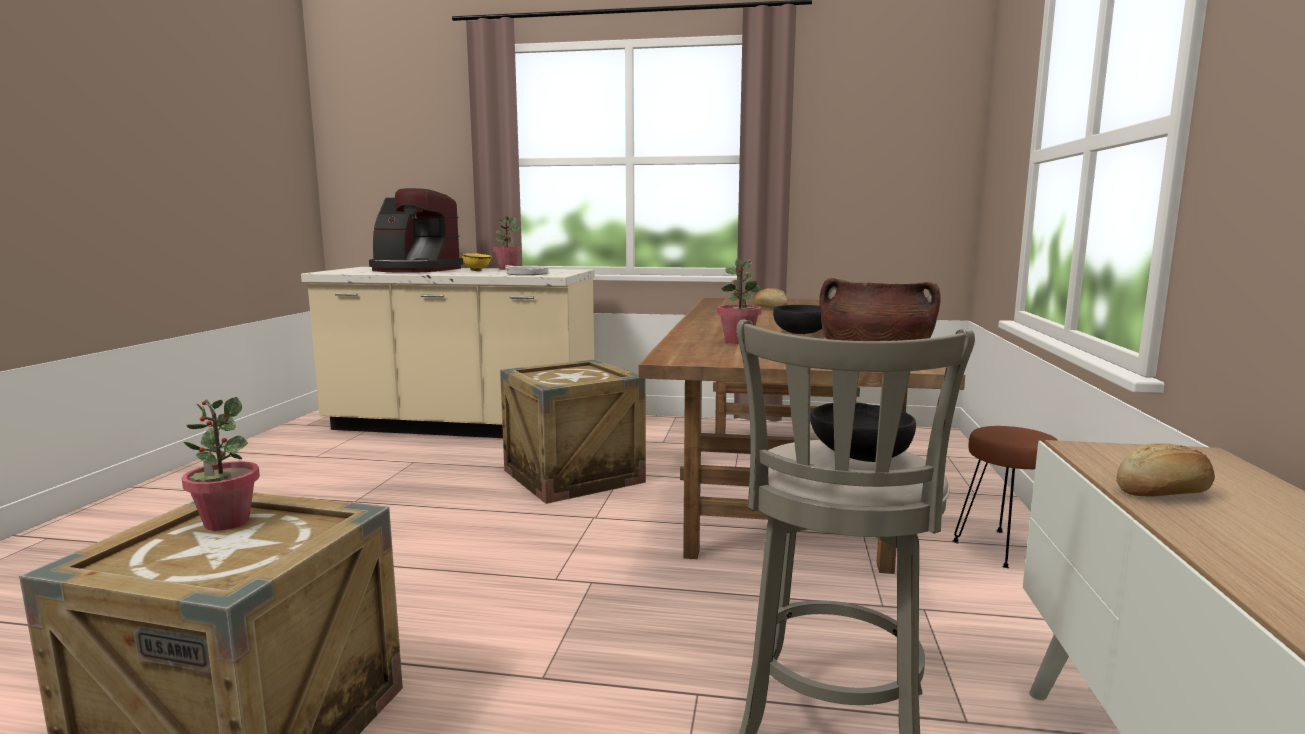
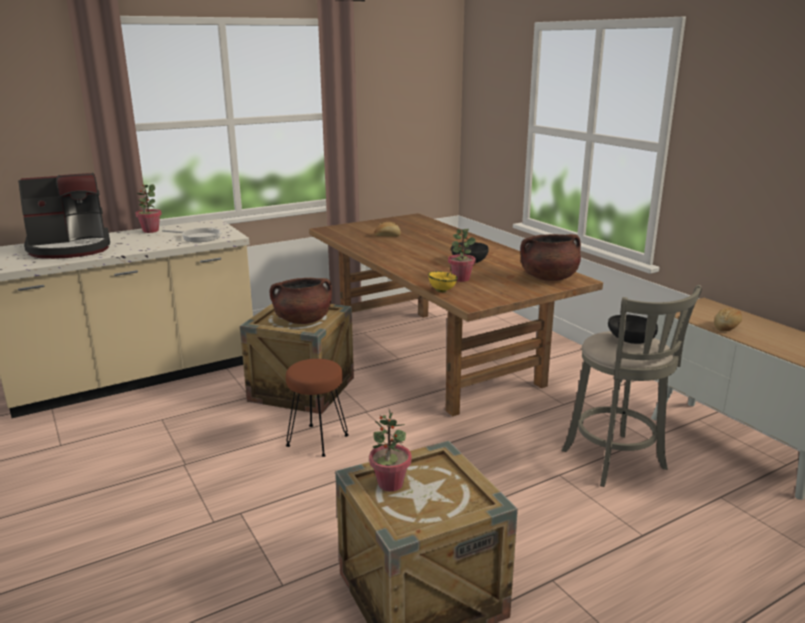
camera: 40 degrees left, 10 degrees up
yellow bowl [462,253,492,271] -> yellow bowl moved to [428,271,458,292]
brown stool [952,426,1059,568] -> brown stool moved to [286,359,349,457]
none -> brown cooking pot [270,278,332,324]

